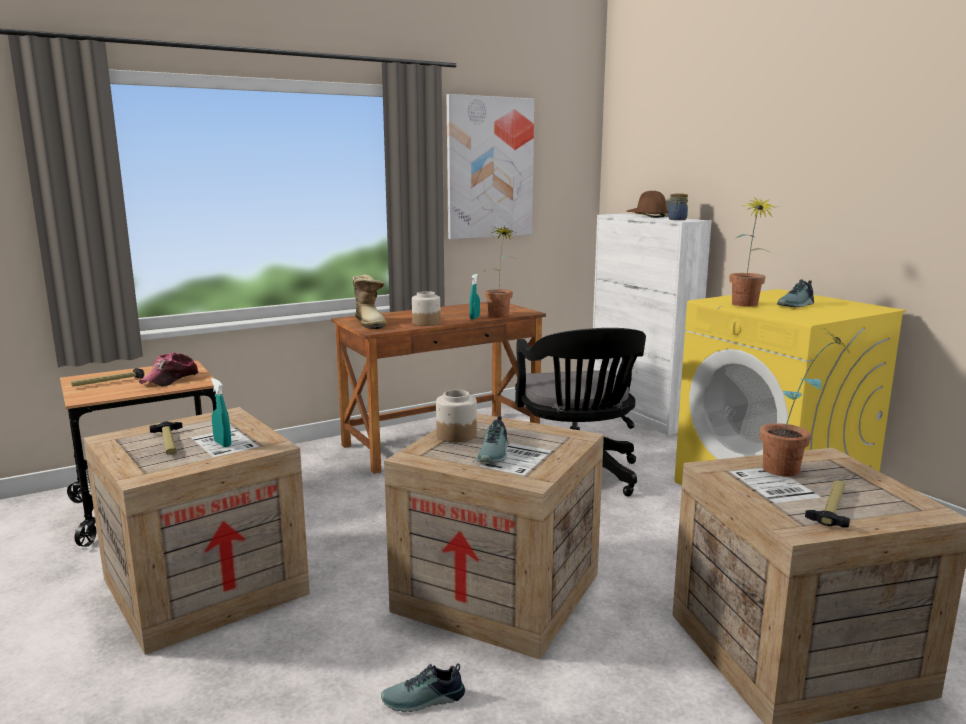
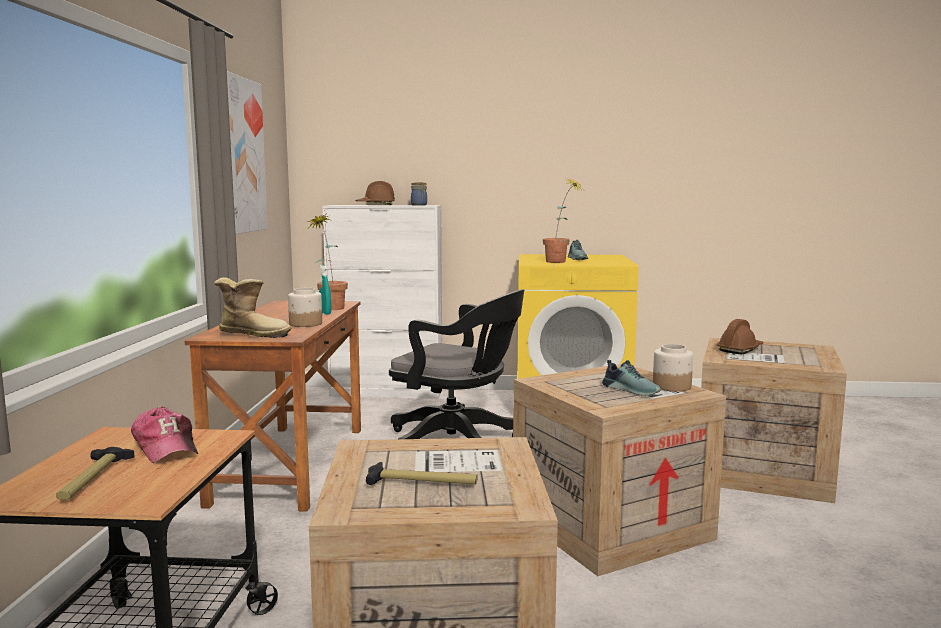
camera: 55 degrees left, 5 degrees down
turquoise spray bottle [211,378,231,447] -> none
shoe [381,663,465,712] -> none
jar [436,390,477,442] -> jar moved to [653,344,693,392]
potted plant [760,328,851,477] -> brown hard hat [716,319,764,354]
hammer [805,480,850,527] -> none

